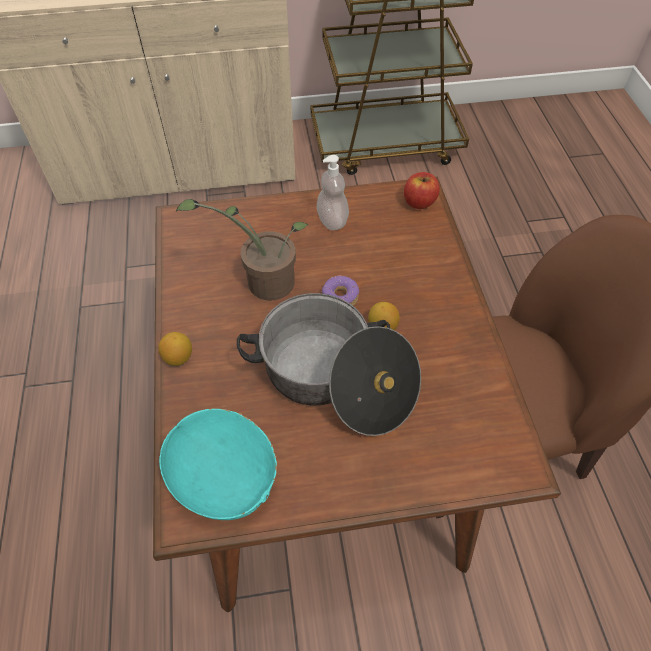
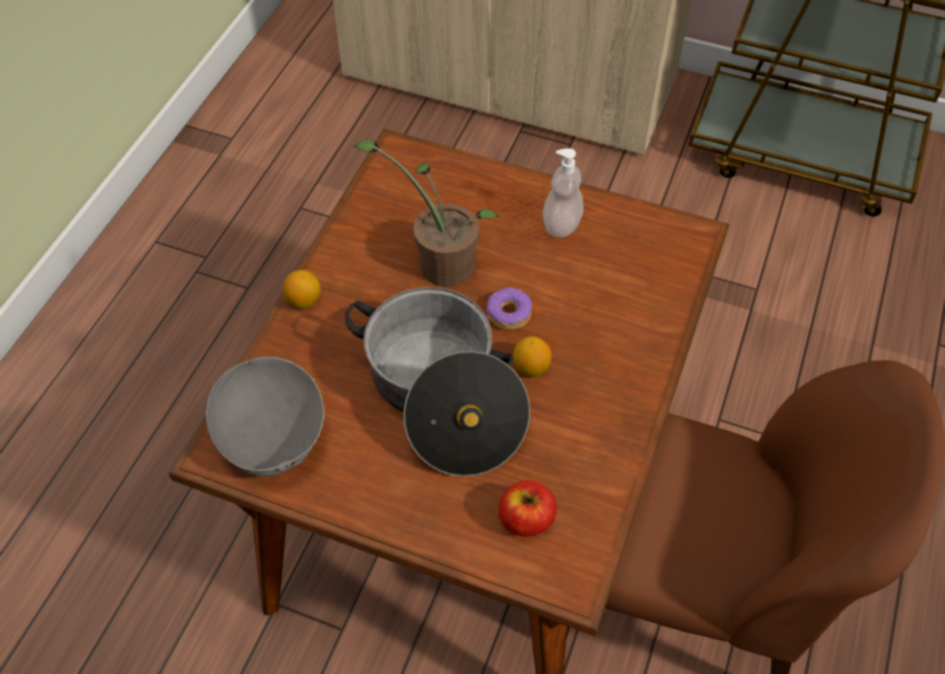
camera: 30 degrees right, 0 degrees up
turquoise bowl [159,408,277,520] -> grey bowl [206,357,325,477]
apple [404,172,440,209] -> apple moved to [498,480,557,537]

